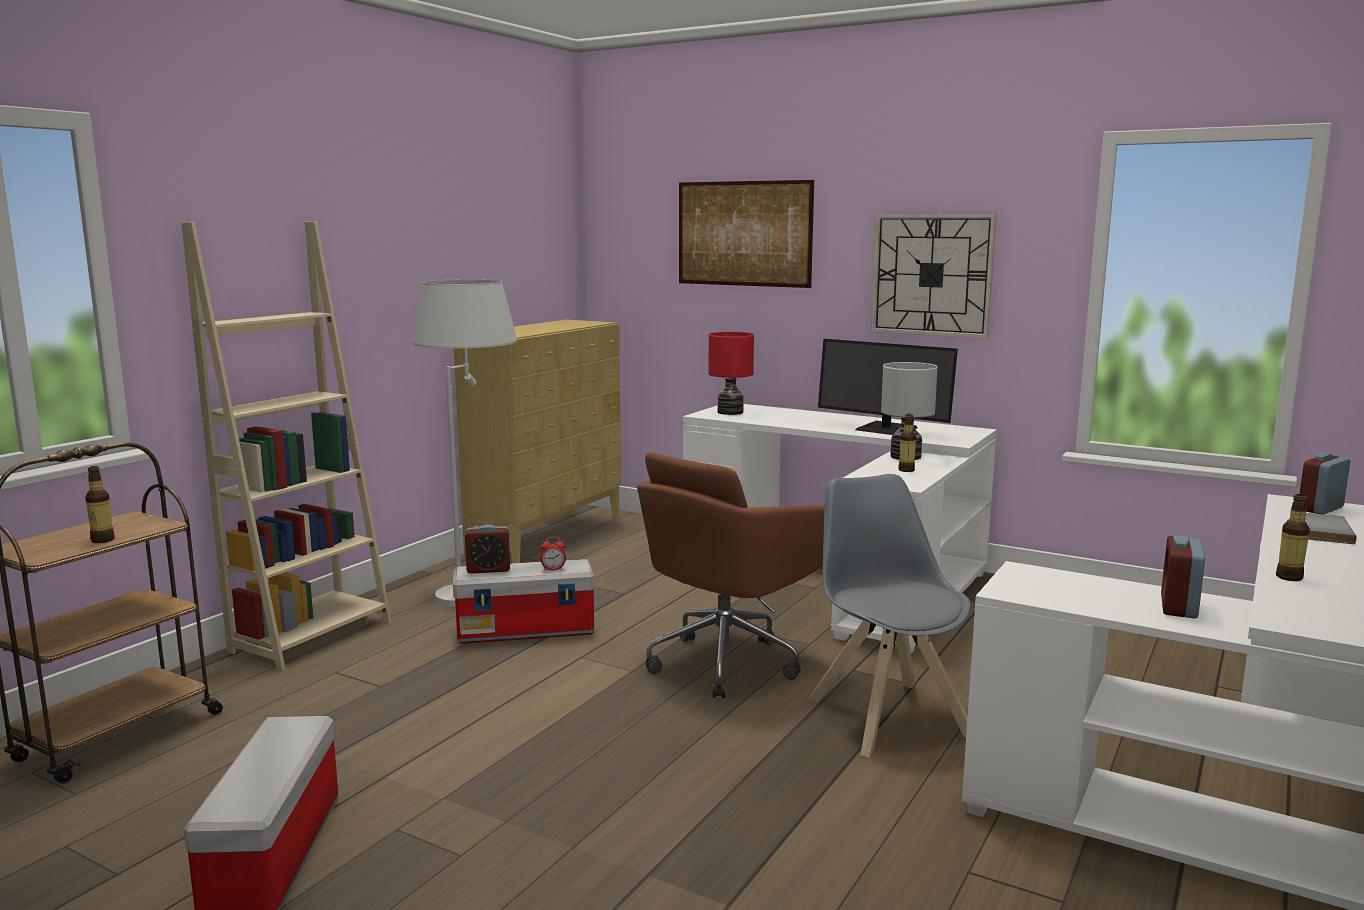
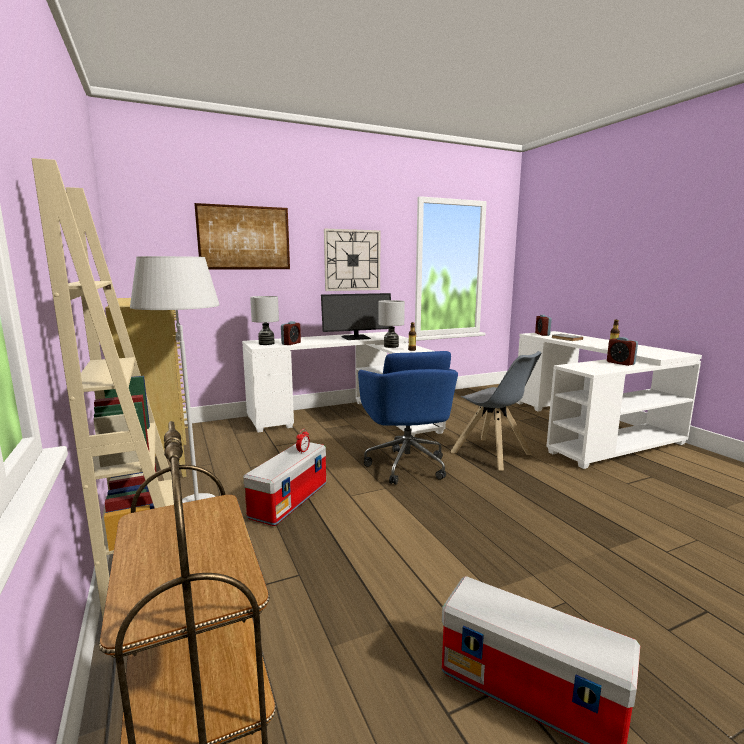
camera: 55 degrees left, 0 degrees up
bottle [85,466,115,543] -> none
alarm clock [465,525,510,574] -> alarm clock moved to [281,321,301,345]
brown office chair [637,452,825,698] -> blue office chair [358,351,458,485]
red table lamp [708,332,754,415] -> grey table lamp [250,296,279,345]
grey chair [808,474,971,758] -> grey chair turned 150 degrees counterclockwise [451,351,542,471]

